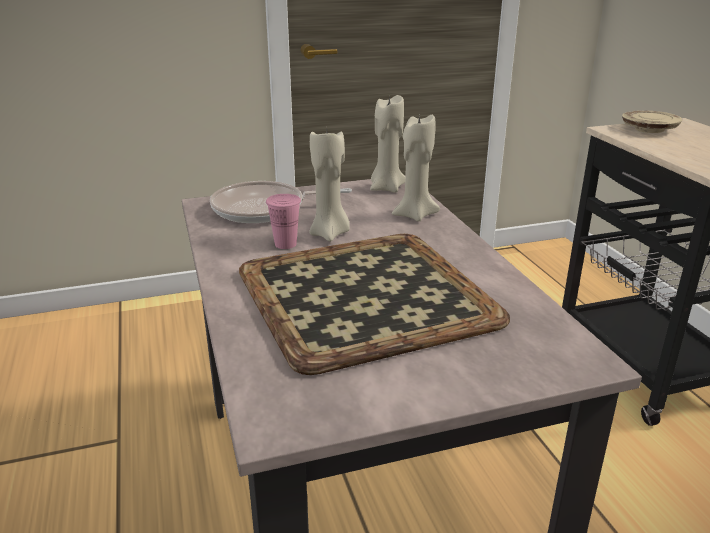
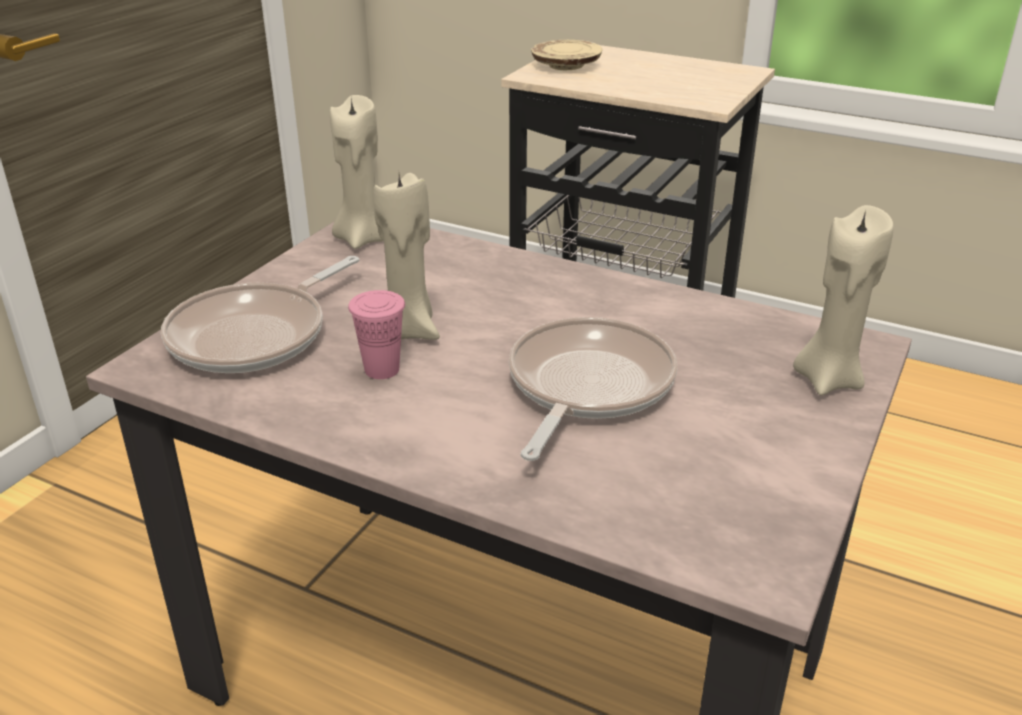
camera: 45 degrees left, 5 degrees up
tray [239,234,510,375] -> frying pan [509,317,677,461]
beige candle [392,113,440,221] -> beige candle moved to [793,205,894,395]

